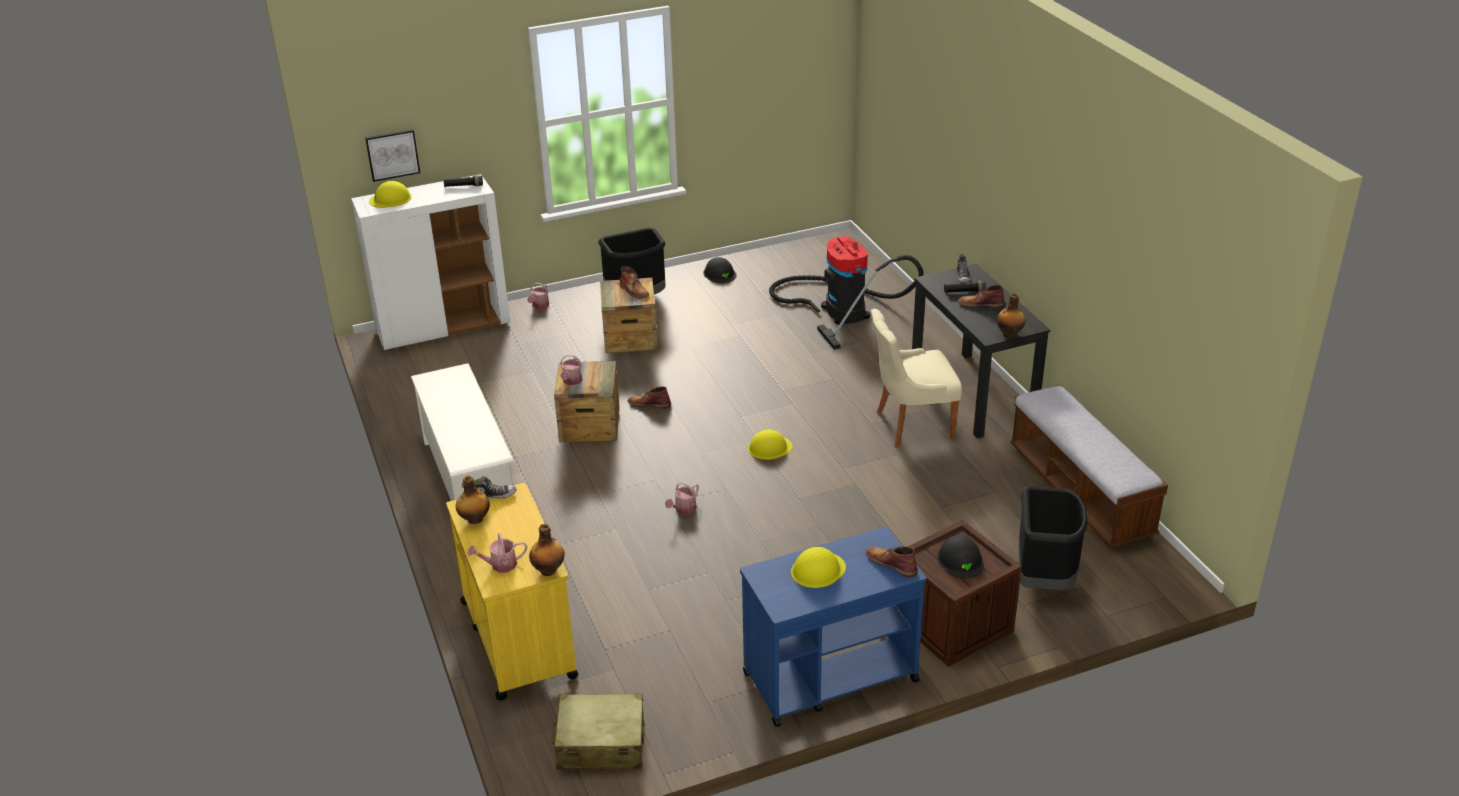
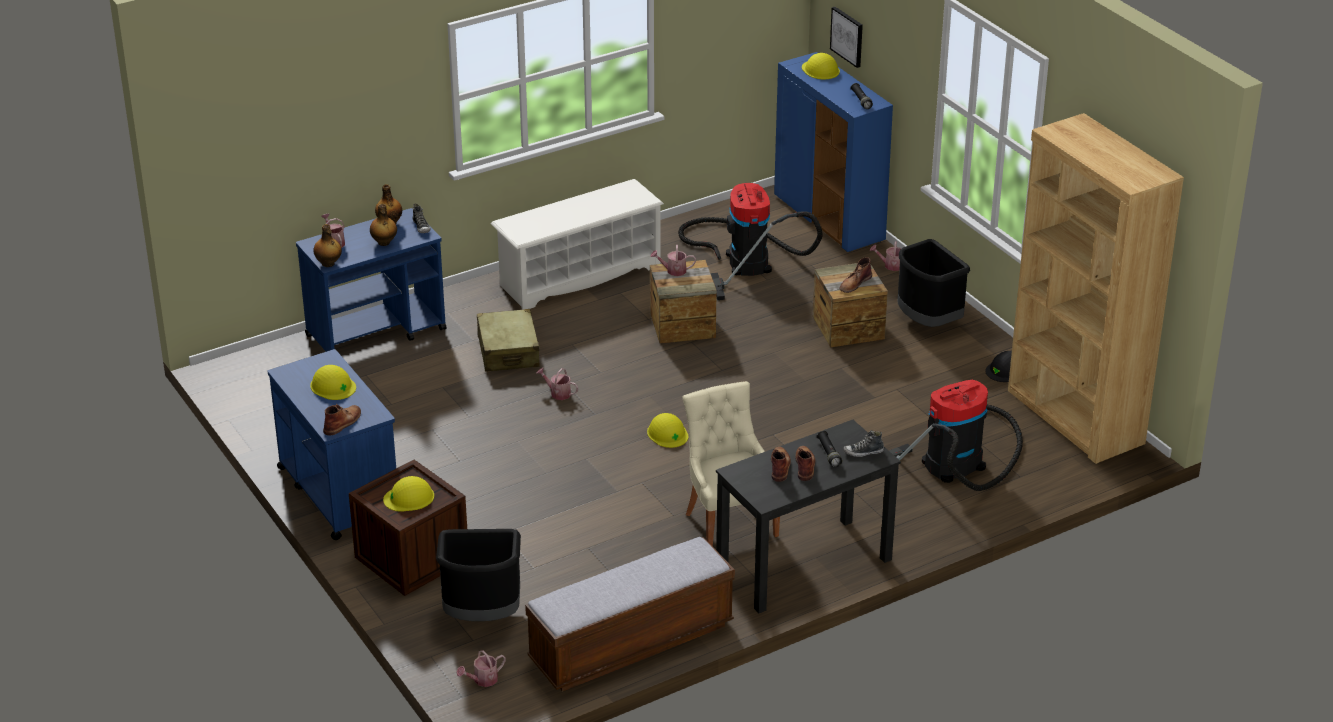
camera: 80 degrees right, 0 degrees up
white cabinet [351,174,510,350] -> blue cabinet [774,52,893,252]
yellow cart [446,483,578,700] -> blue cart [296,208,447,352]
beige suitcase [552,694,645,770] -> beige suitcase moved to [477,309,540,372]
brown boot [628,386,671,409] -> brown boot moved to [771,447,791,482]
black hard hat [937,535,984,578] -> yellow hard hat [383,476,434,512]
bottle [997,293,1026,338] -> bottle moved to [370,204,397,246]
none -> watering can [456,650,506,687]
none -> vacuum cleaner [678,183,823,300]
none -> brown bookcase [1008,113,1184,464]

